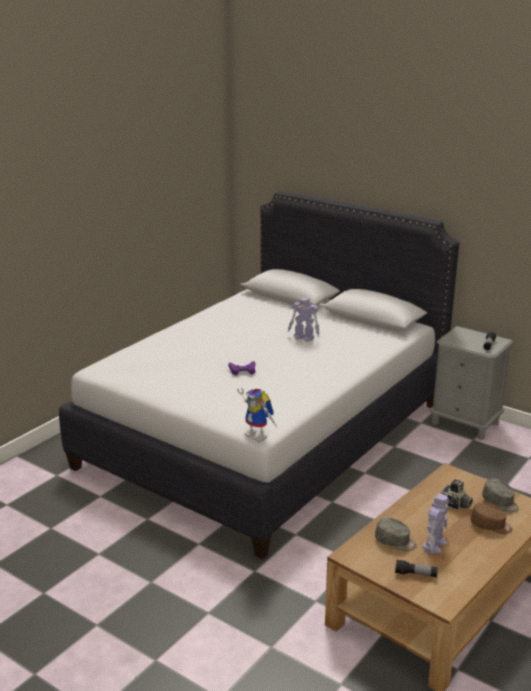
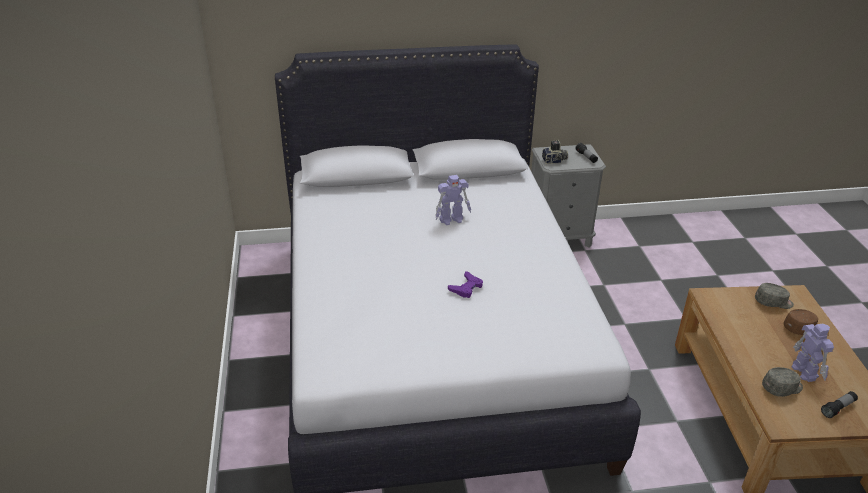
camera: 45 degrees left, 10 degrees up
toy robot [237,388,277,442] -> none
camera [440,479,473,510] -> camera moved to [542,140,568,164]

